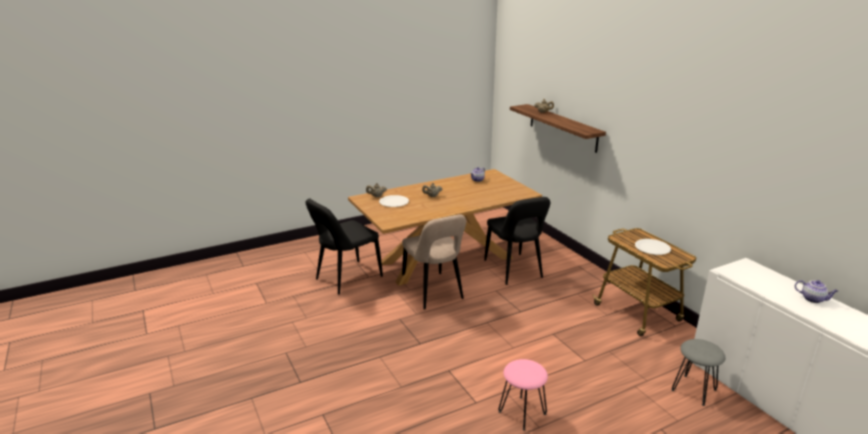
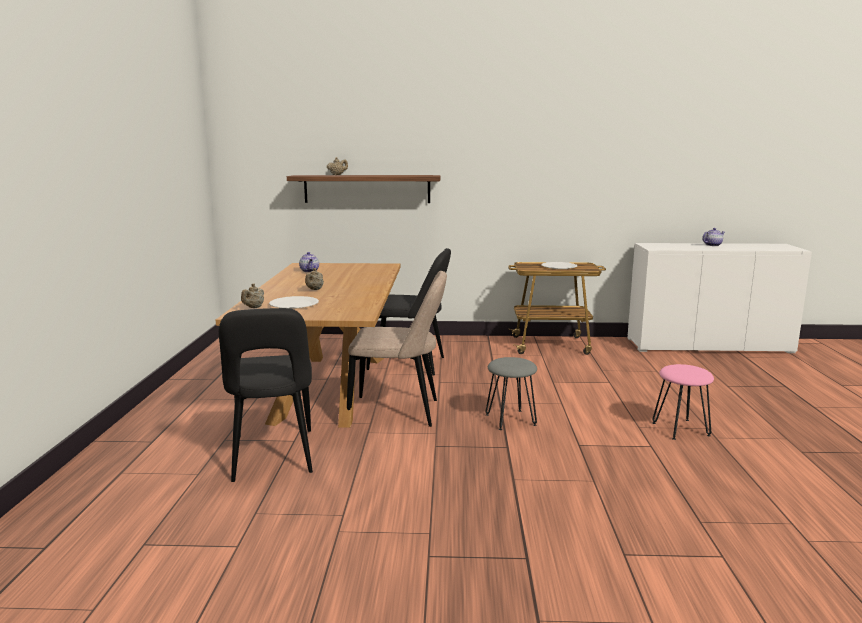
camera: 60 degrees left, 10 degrees down
grey stool [672,339,726,406] -> grey stool moved to [486,357,537,430]

